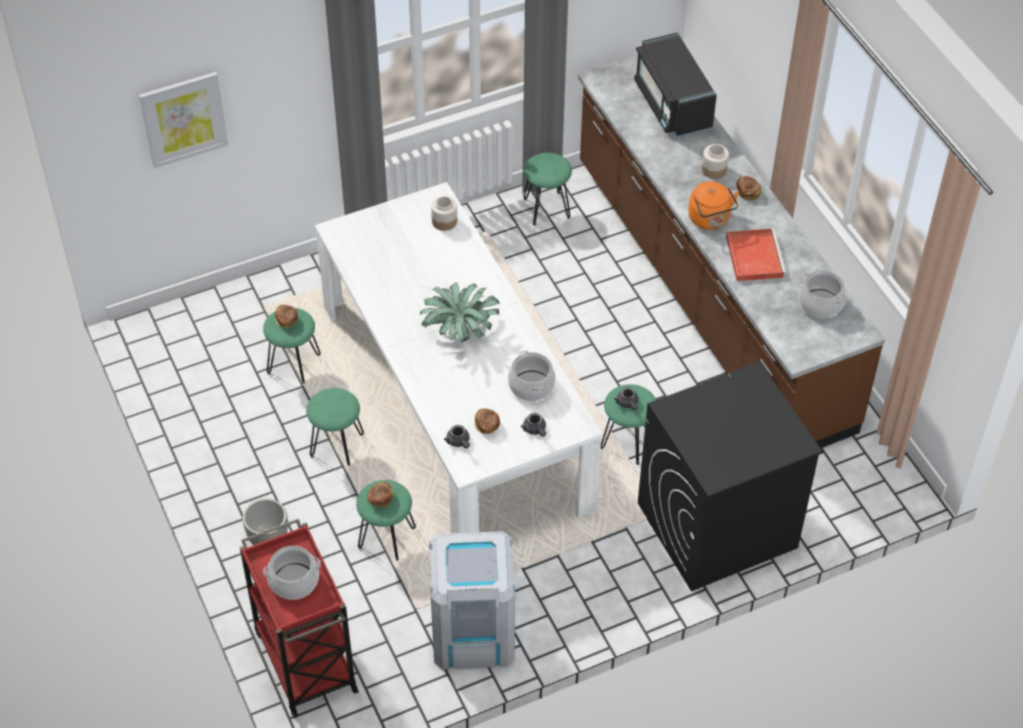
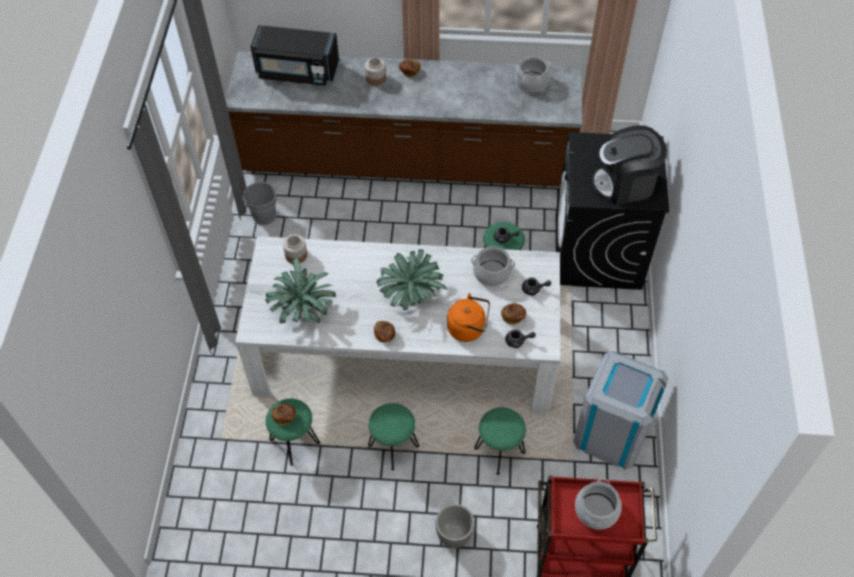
camera: 60 degrees left, 5 degrees up
picture [139,72,228,168] -> none
bread [367,482,393,507] -> bread moved to [374,321,396,343]
green stool [523,153,572,225] -> grey bucket [242,182,276,225]
orange kettle [688,181,739,230] -> orange kettle moved to [447,293,490,342]
red tray [726,228,786,281] -> none
none -> potted plant [265,258,336,323]
none -> coffee machine [592,125,667,205]

